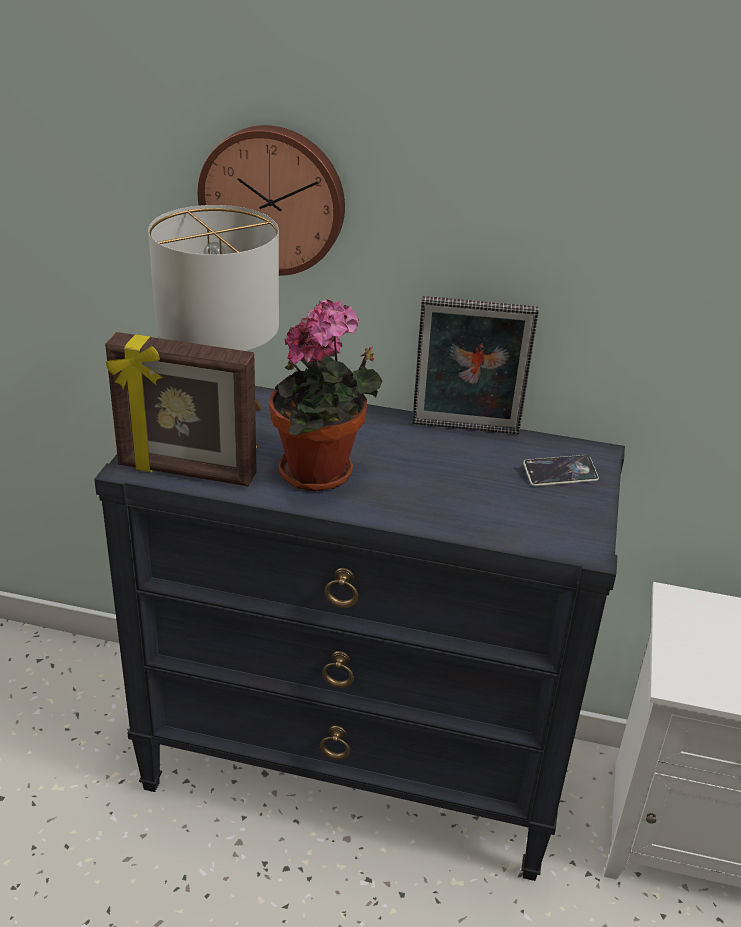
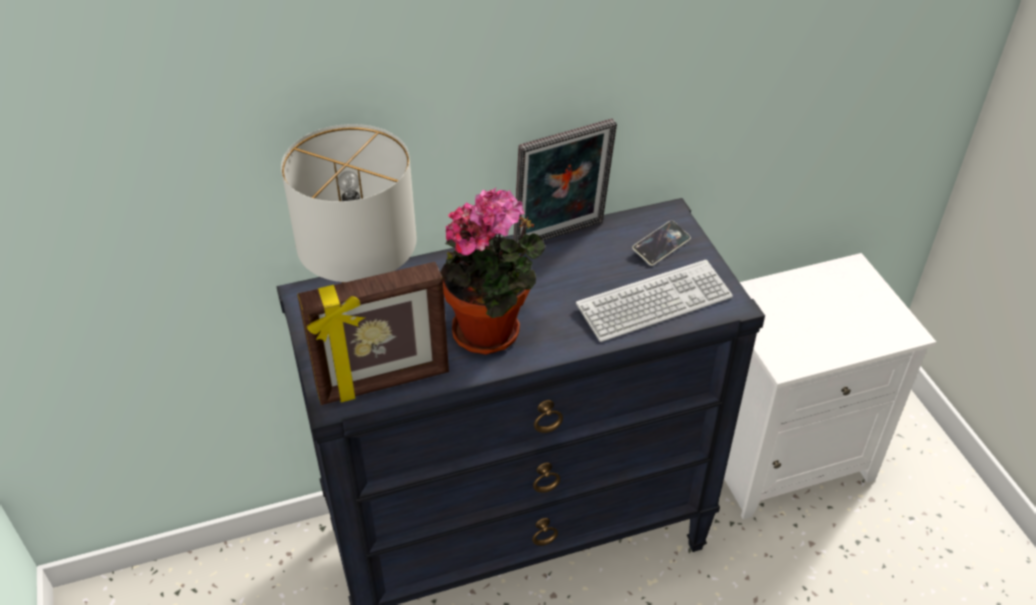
camera: 30 degrees left, 10 degrees up
wall clock [198,125,345,276] -> none
none -> keyboard [576,260,733,342]

